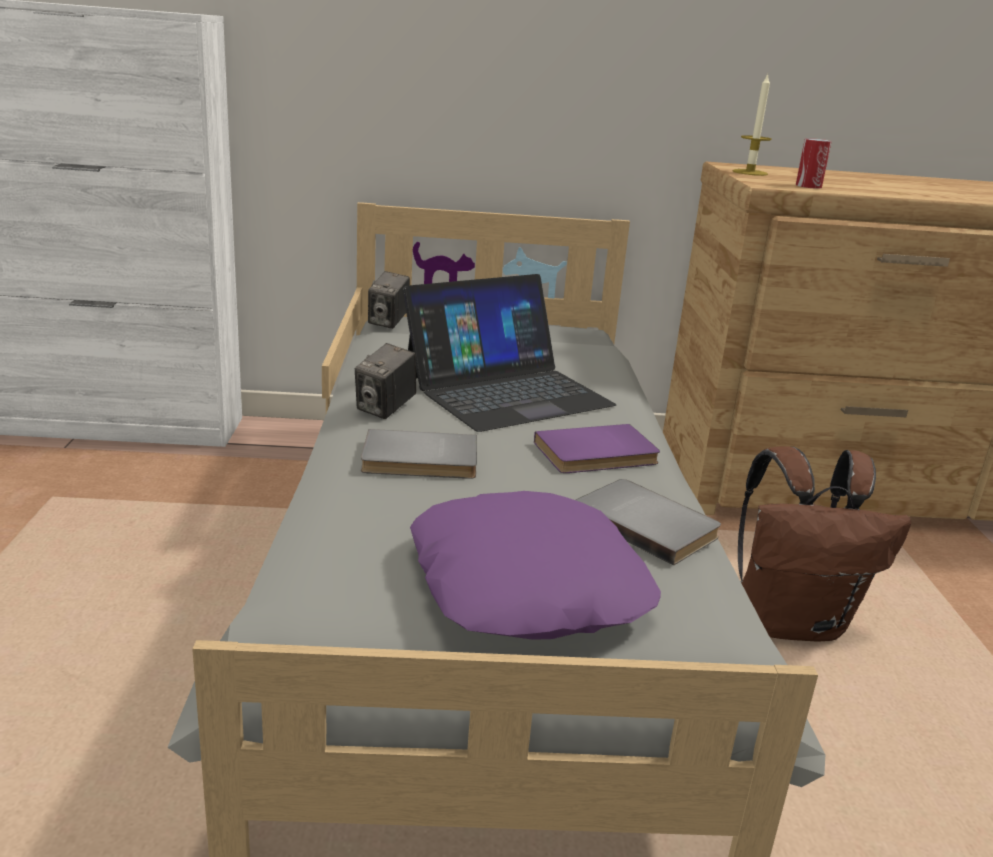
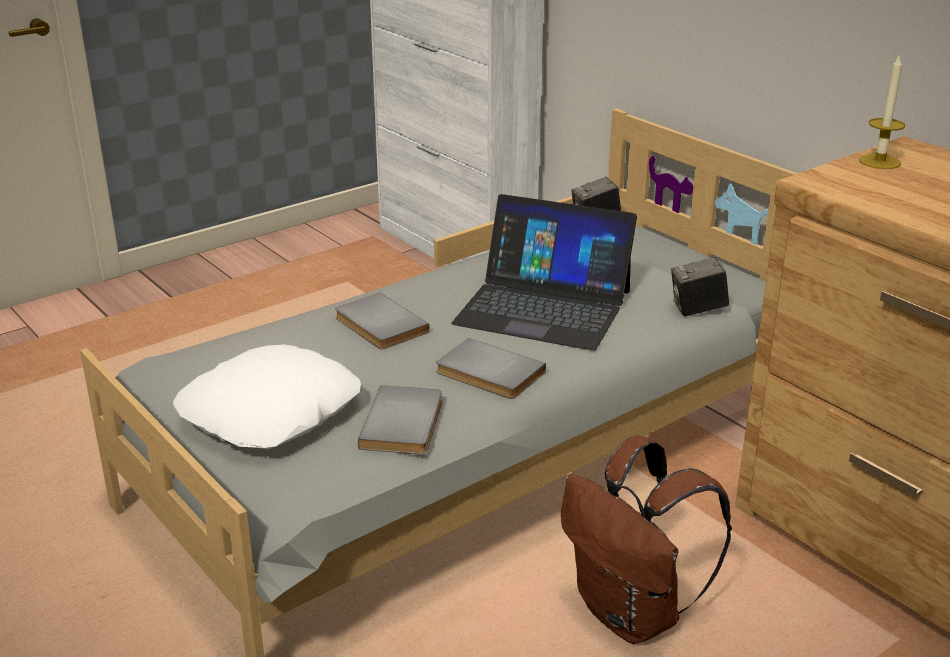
camera: 55 degrees right, 5 degrees up
camera [355,343,416,419] -> camera moved to [671,257,729,316]
purple pillow [410,491,661,640] -> white pillow [173,345,361,450]
purple book [534,424,660,473] -> grey book [436,338,546,399]
can [796,138,832,189] -> none

